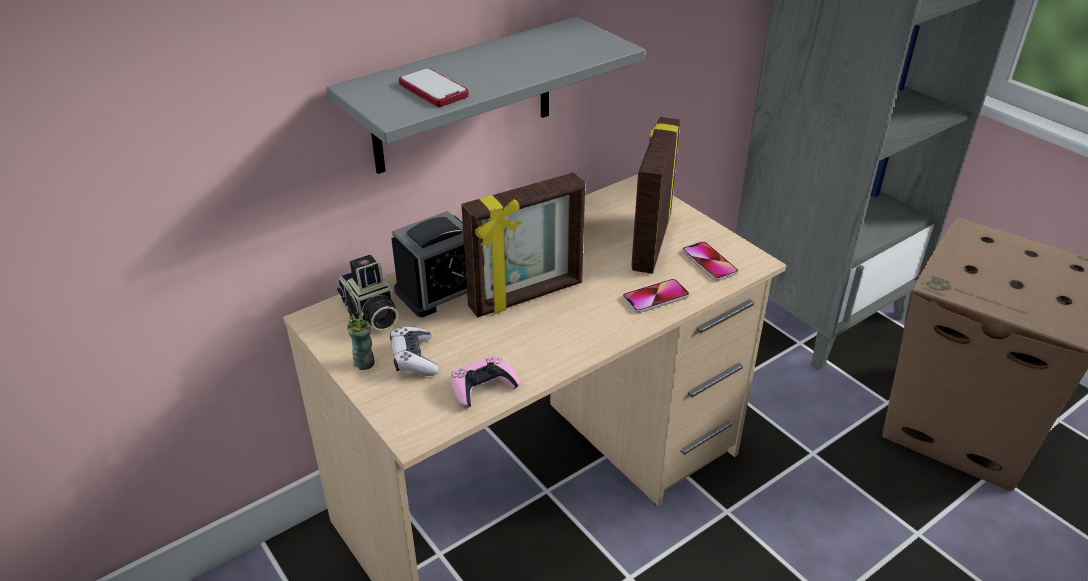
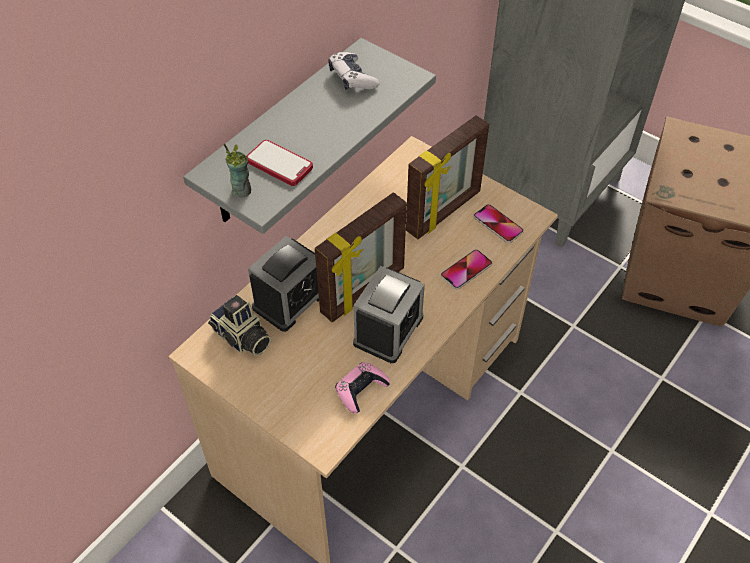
camera: 15 degrees left, 15 degrees up
cup [347,308,375,370] -> cup moved to [224,143,251,198]
game controller [390,327,439,376] -> game controller moved to [328,52,379,90]
picture frame [632,117,680,274] -> picture frame turned 135 degrees counterclockwise [406,115,489,239]
none -> alarm clock [353,266,425,363]

